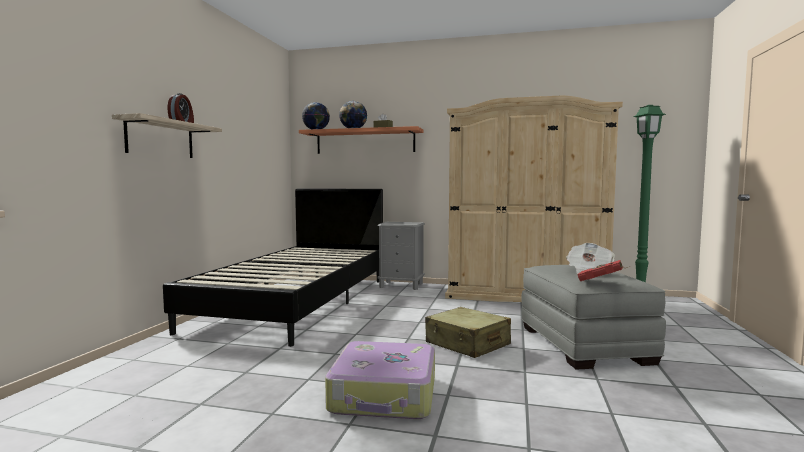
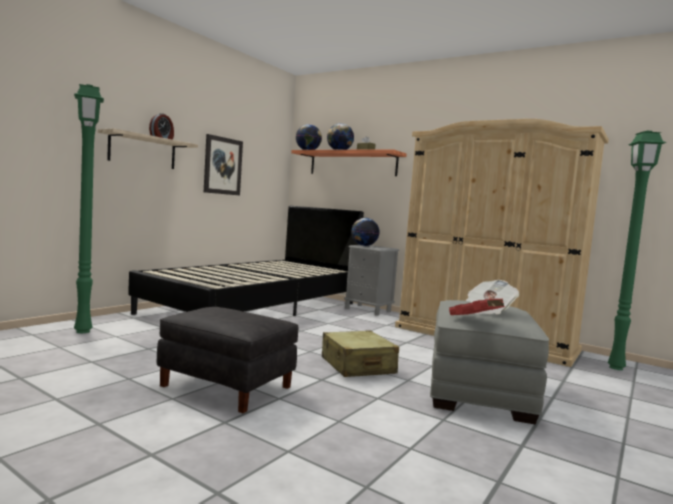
camera: 20 degrees right, 0 degrees up
suitcase [325,341,435,419] -> black ottoman [157,307,299,413]
none -> green floor lamp [74,84,104,333]
none -> picture [204,134,243,195]
none -> globe [351,218,379,246]

